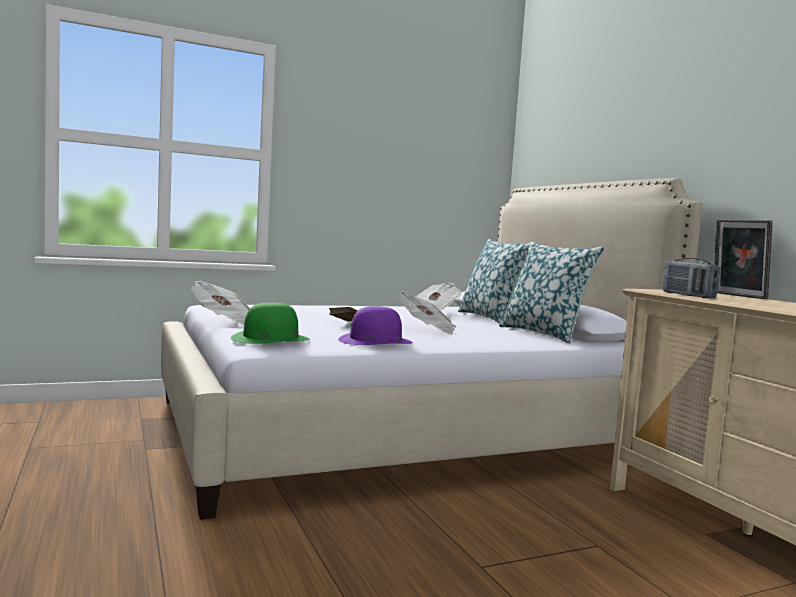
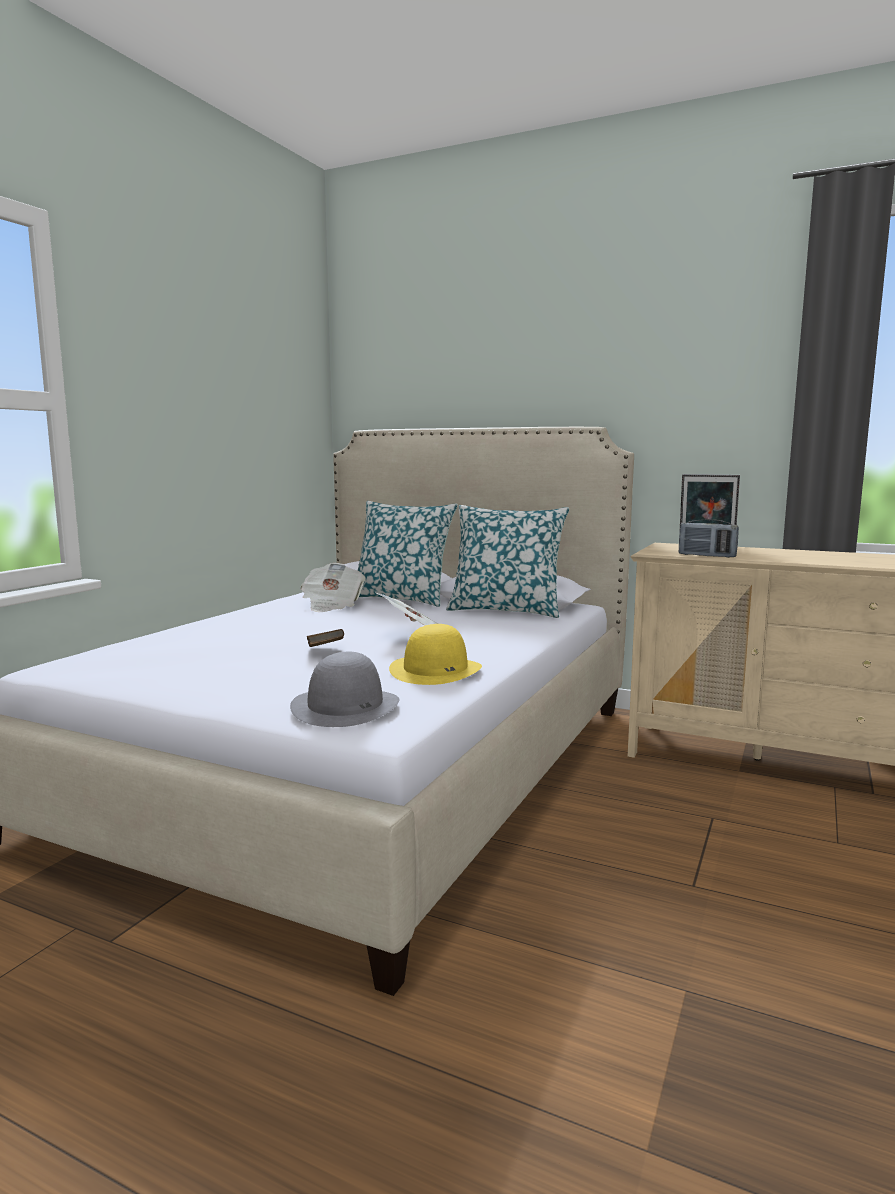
camera: 40 degrees left, 5 degrees up
newspaper [191,281,250,325] -> none
green hat [231,303,310,344] -> grey hat [290,652,399,727]
purple hat [338,306,413,345] -> yellow hat [389,624,482,685]

